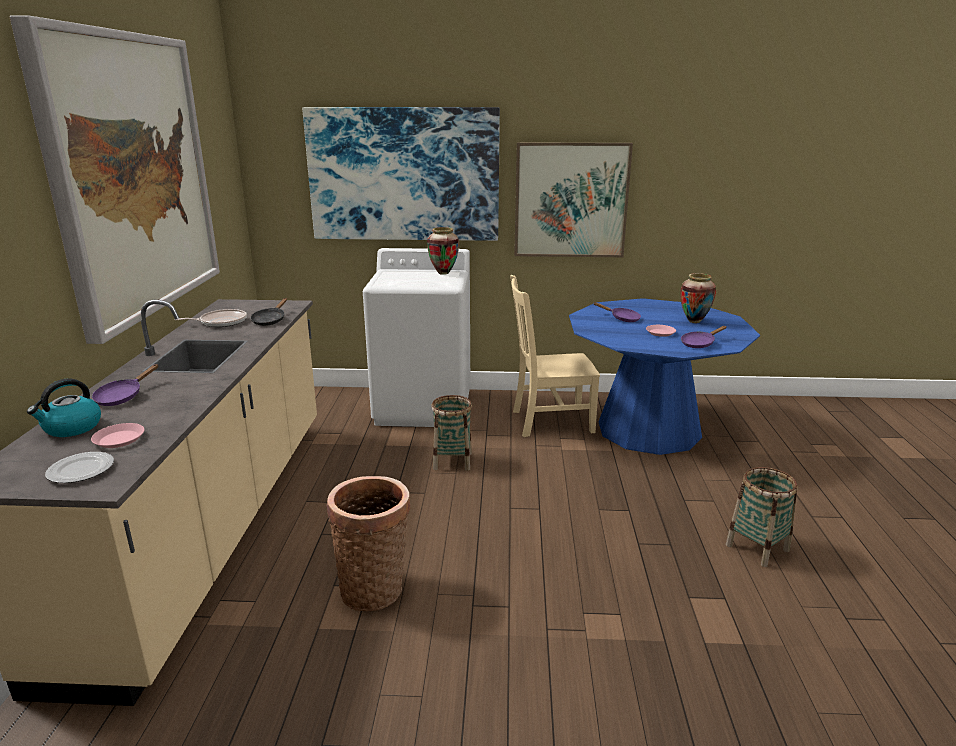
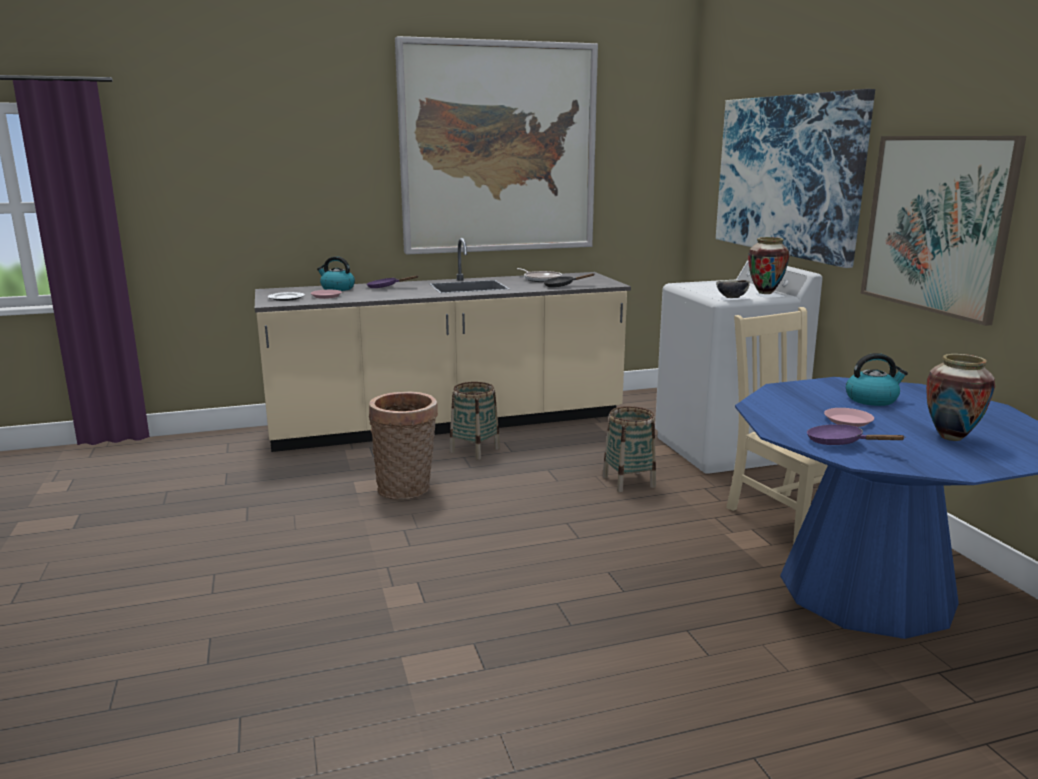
camera: 70 degrees right, 5 degrees down
purple frying pan [594,302,641,322] -> kettle [846,353,908,406]
basket [726,467,798,567] -> basket moved to [449,382,500,460]
none -> bowl [716,280,750,298]

